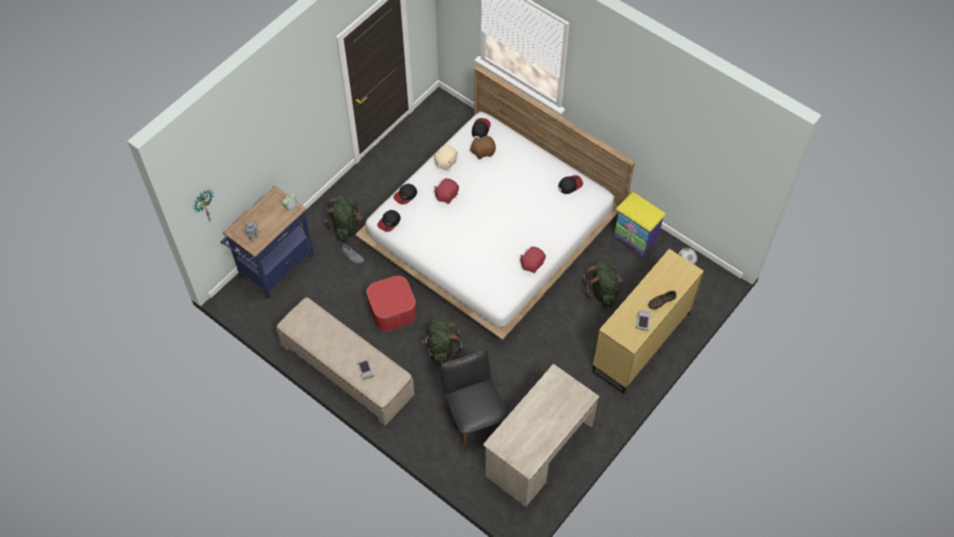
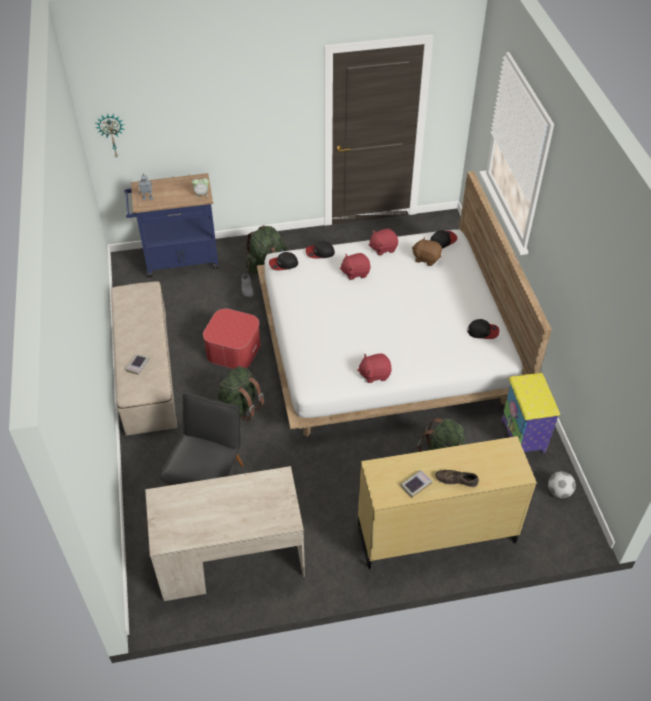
camera: 40 degrees right, 10 degrees down
beige plush toy [433,146,458,171] -> red plush toy [369,229,398,256]

